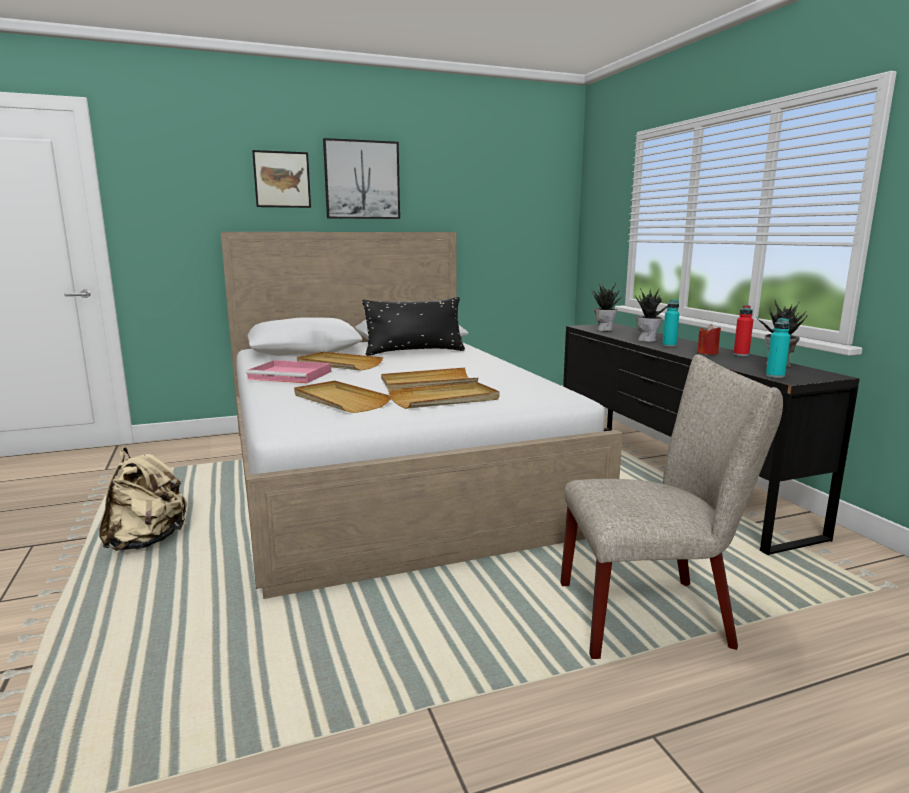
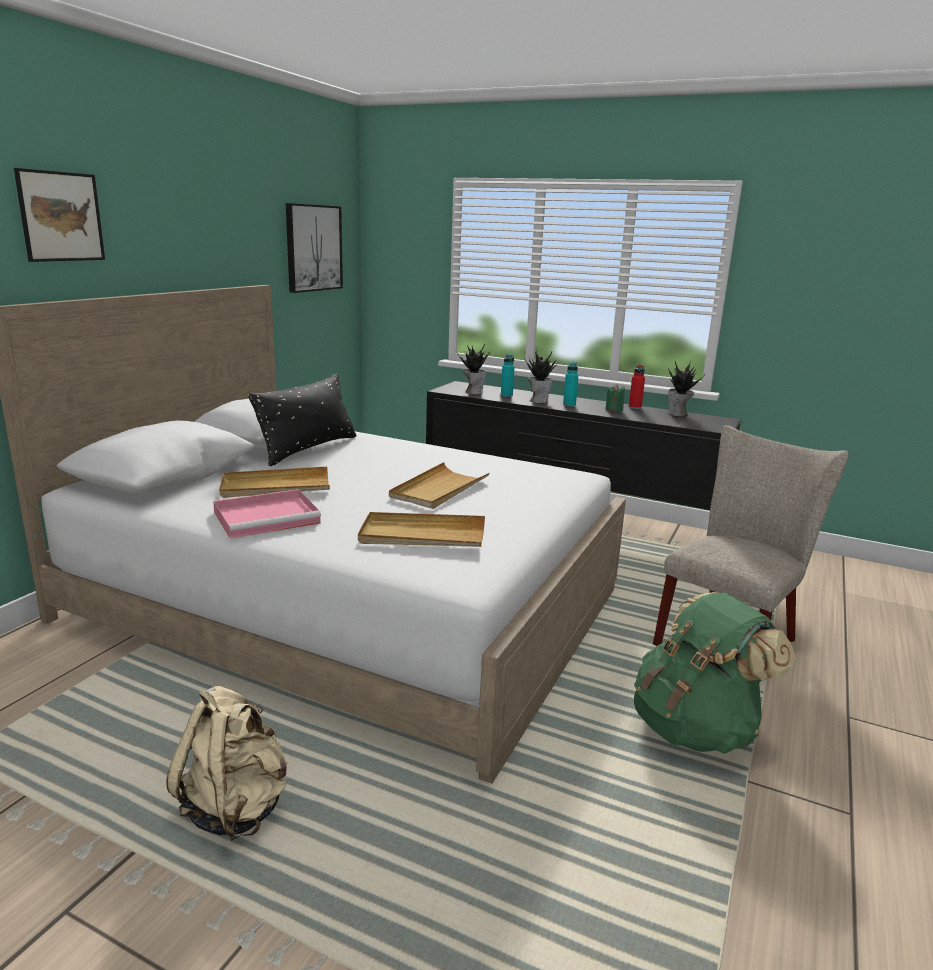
camera: 45 degrees left, 5 degrees up
picture [323,138,400,219] -> picture moved to [286,203,343,293]
beige tray [388,382,499,409] -> none
red candle [697,324,721,355] -> green candle [605,384,625,412]
turquoise bottle [766,318,790,378] -> turquoise bottle moved to [501,354,515,397]
none -> green backpack [634,592,795,754]

